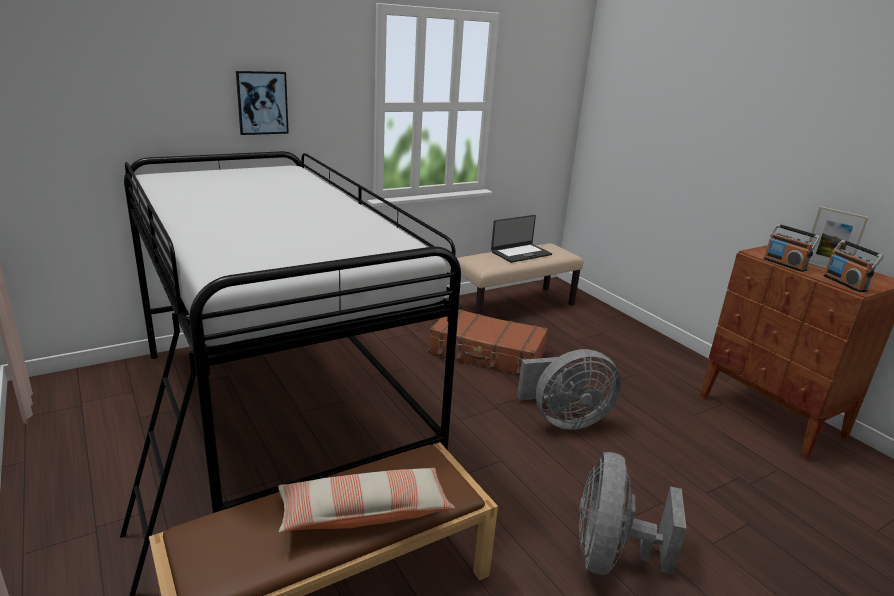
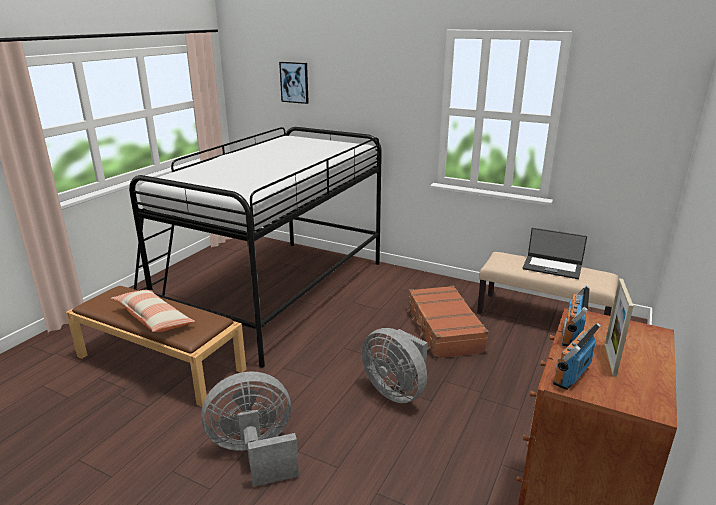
camera: 60 degrees right, 0 degrees up
picture [236,71,289,135] -> picture moved to [279,62,309,104]

